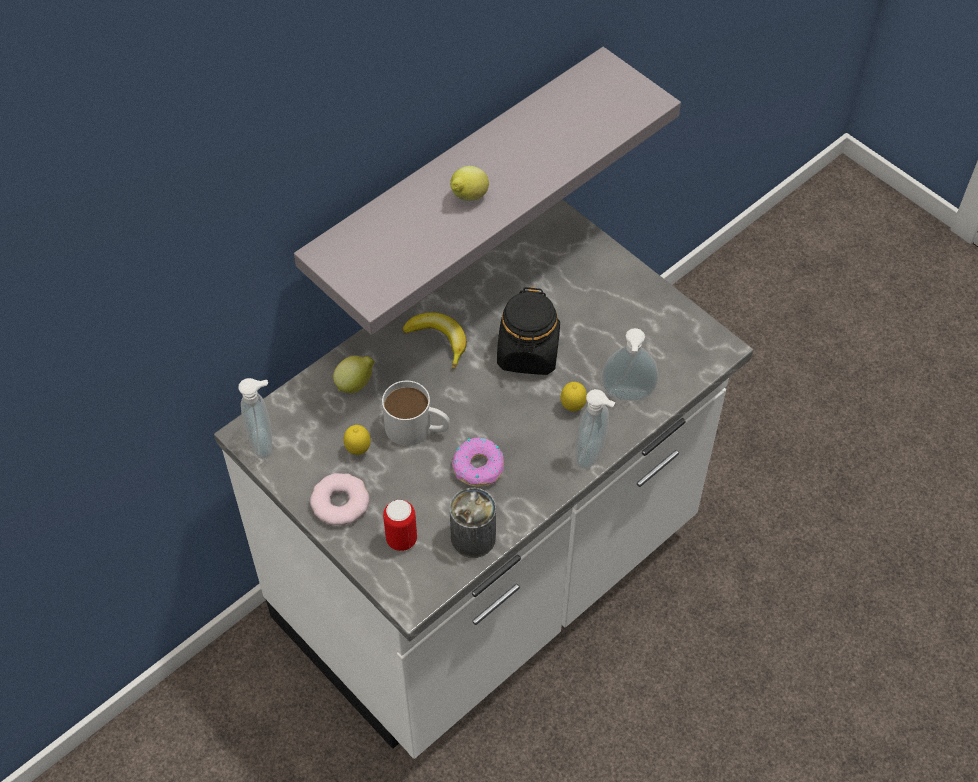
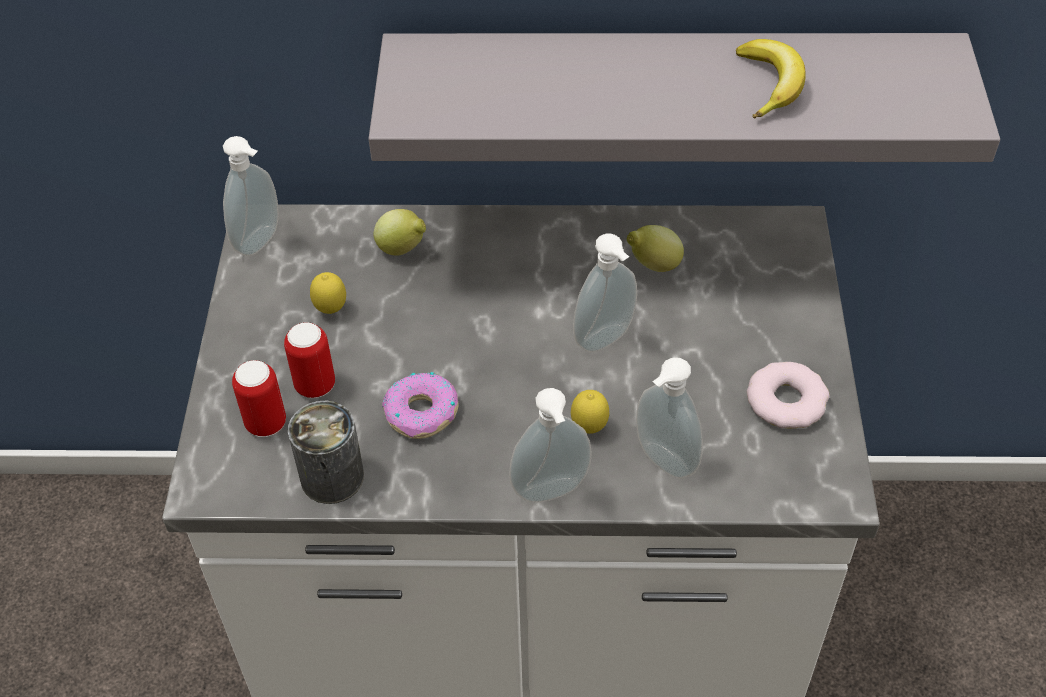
camera: 45 degrees right, 5 degrees down
donut [310,473,369,525] -> donut moved to [747,362,830,429]
white mug [382,381,450,446] -> none
banana [402,312,467,369] -> banana moved to [736,39,806,118]
lemon [450,166,489,201] -> lemon moved to [627,225,684,272]
black jar [497,287,560,375] -> soap dispenser [573,233,637,352]
none -> can [284,322,335,398]

